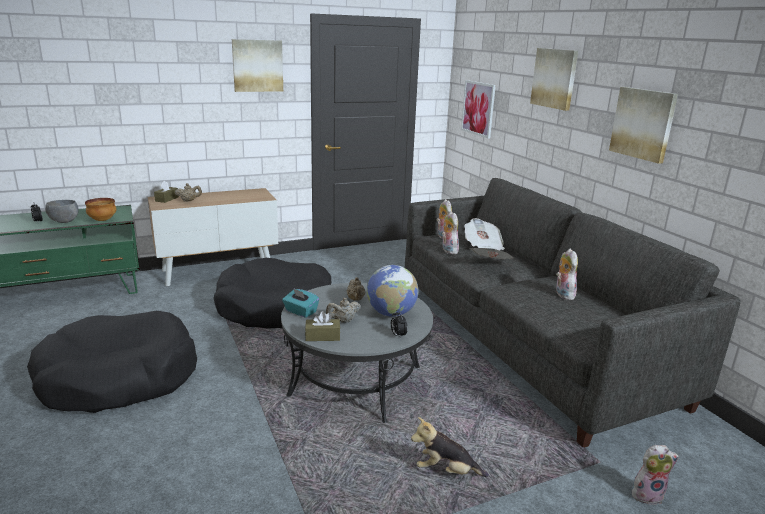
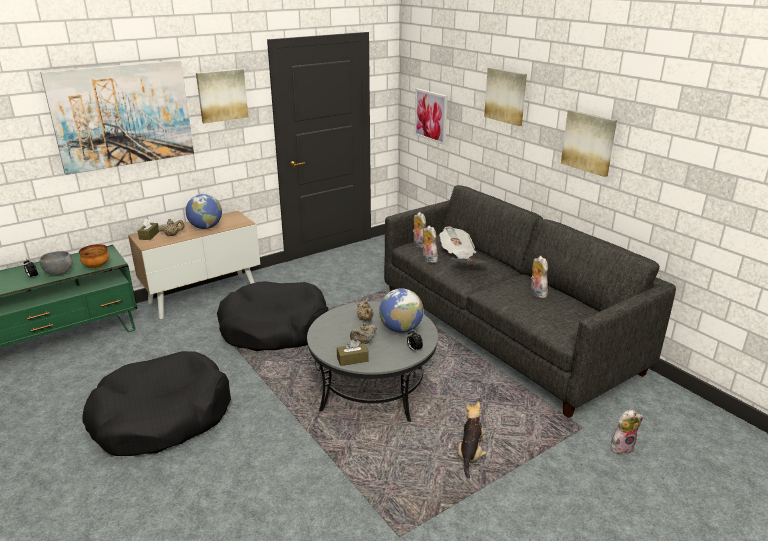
camera: 10 degrees left, 5 degrees up
turquoise tissue box [282,288,319,318] -> none
plush toy [411,417,489,477] -> plush toy turned 105 degrees clockwise [458,402,486,478]
none -> picture [40,60,194,175]
none -> globe [186,194,222,229]

